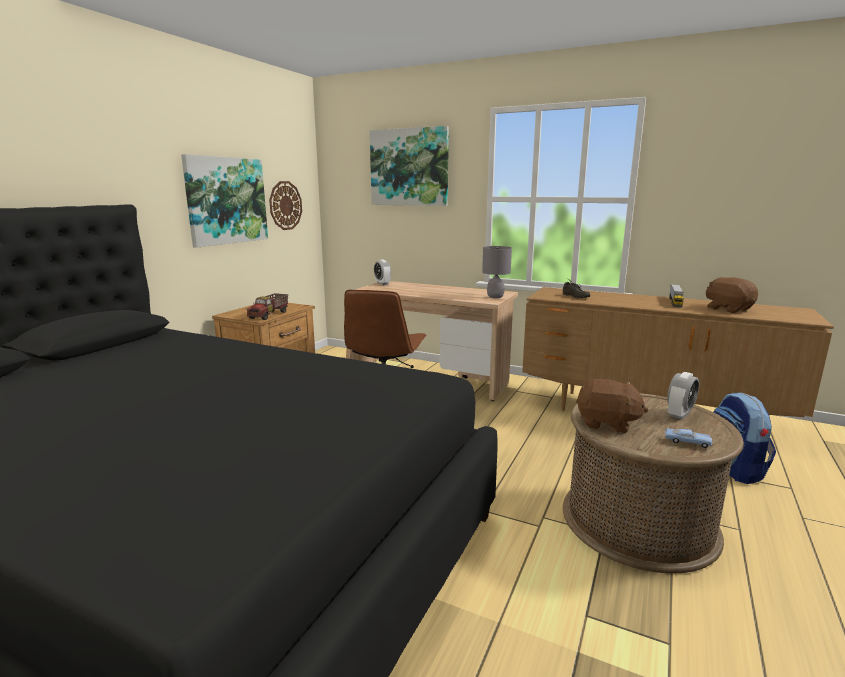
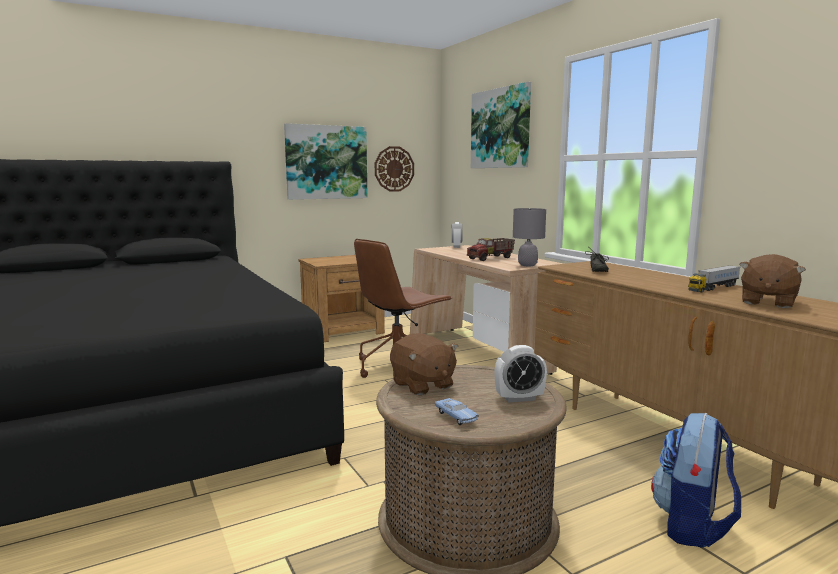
camera: 35 degrees right, 5 degrees down
toy truck [247,293,288,320] -> toy truck moved to [467,238,515,261]
brown plush toy [706,277,758,313] -> brown plush toy turned 150 degrees counterclockwise [739,254,806,308]

